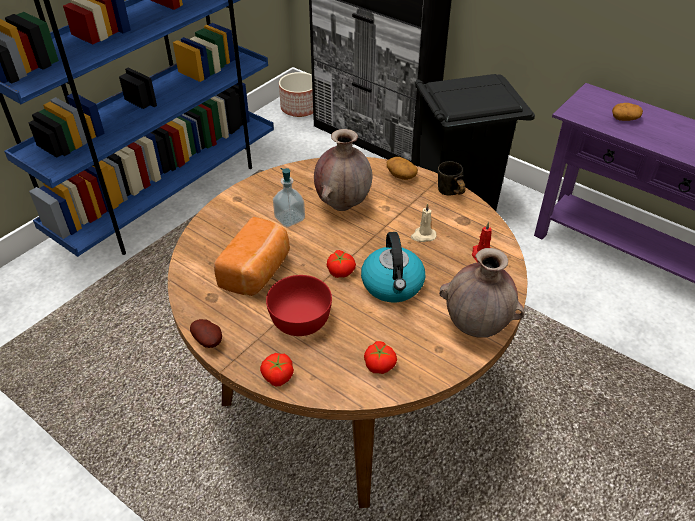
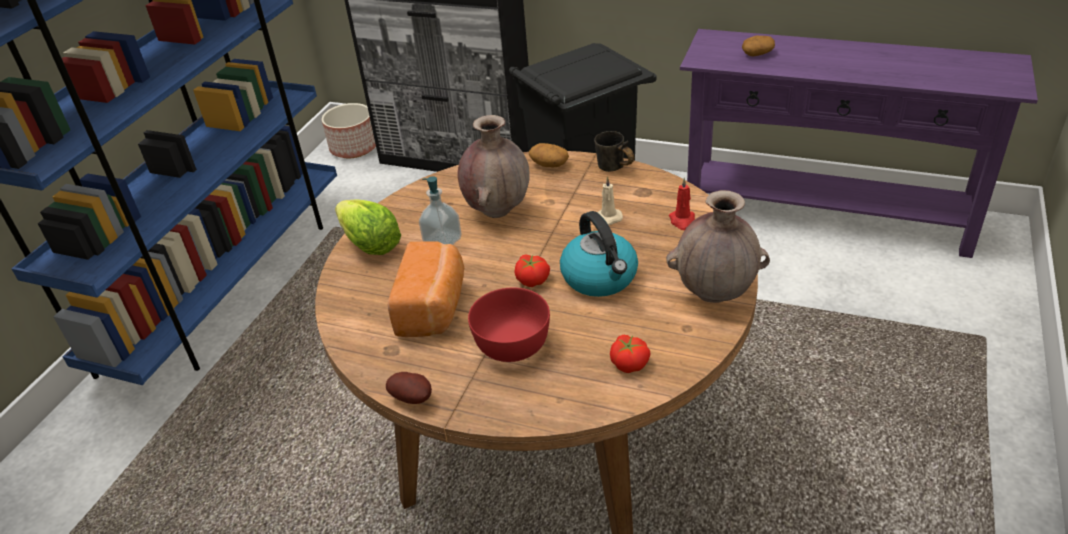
camera: 15 degrees left, 5 degrees down
tomato [260,353,294,386] -> none
none -> lettuce [335,199,401,255]

